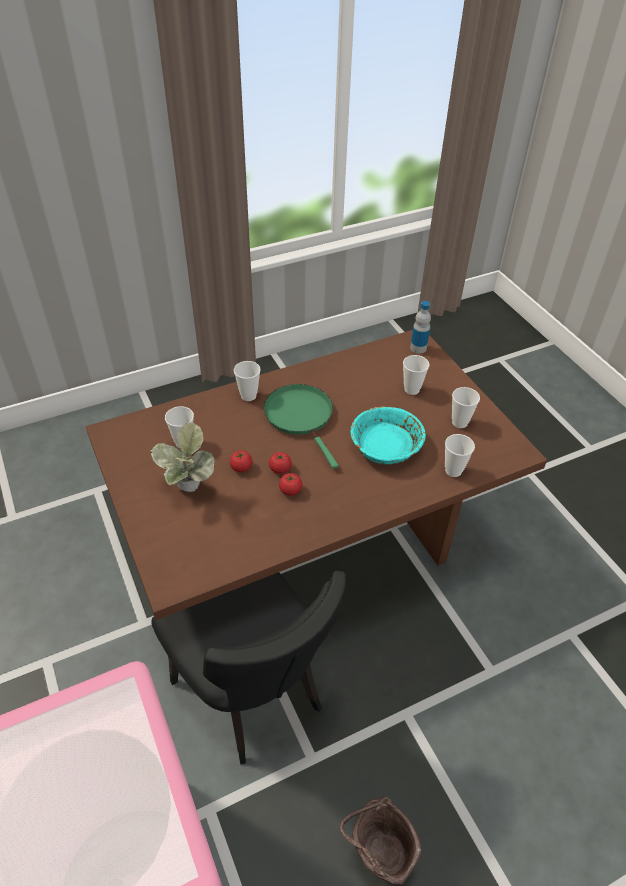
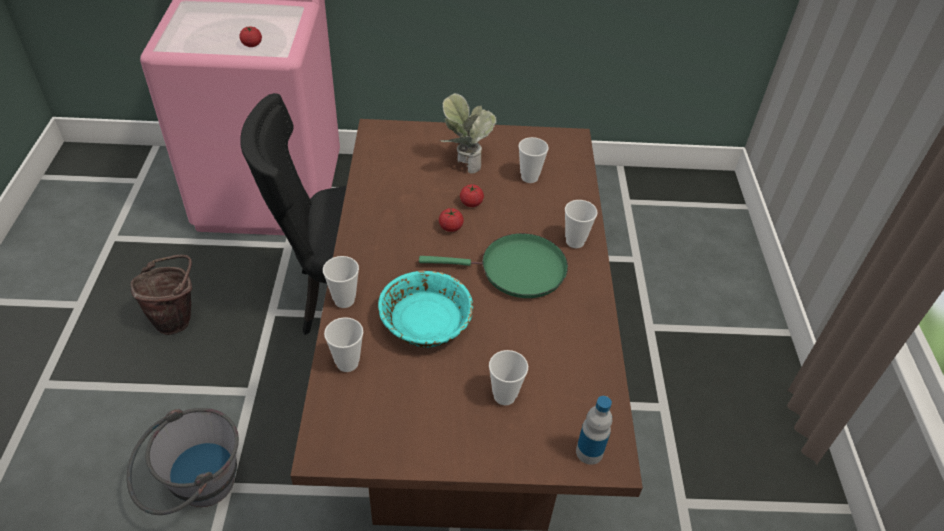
camera: 115 degrees right, 0 degrees up
tomato [279,473,302,496] -> tomato moved to [239,27,262,47]
cup [452,387,480,428] -> cup moved to [323,256,359,308]
none -> grey bucket [127,408,239,515]

